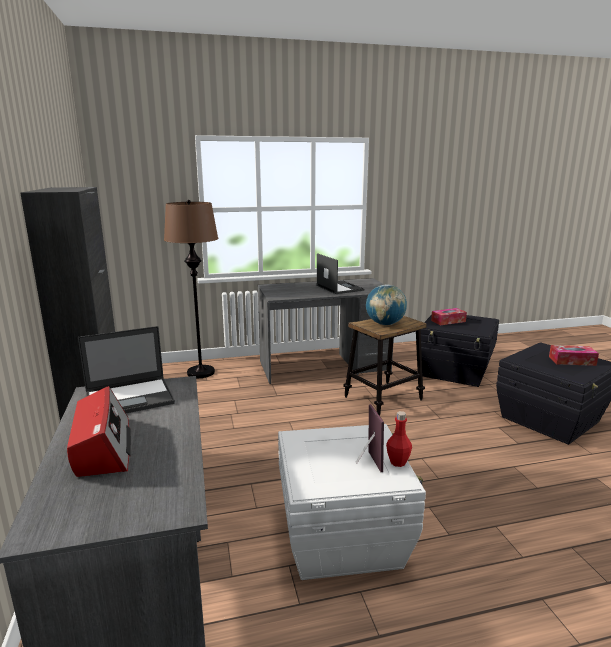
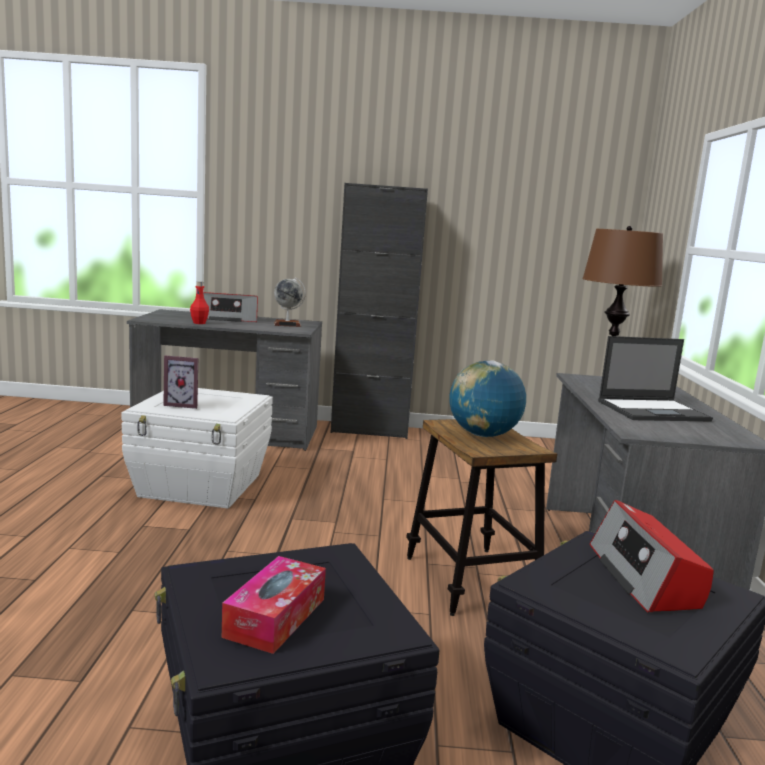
camera: 105 degrees right, 5 degrees down
laptop [78,326,175,413] -> globe [274,277,306,327]
red bottle [386,411,412,467] -> red bottle moved to [190,281,209,324]
tissue box [431,308,467,325] -> radio [590,500,714,612]

